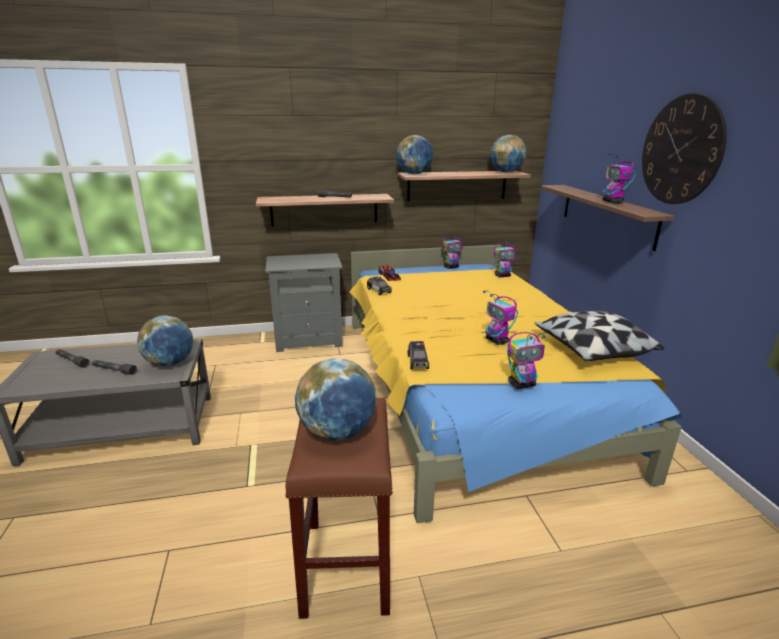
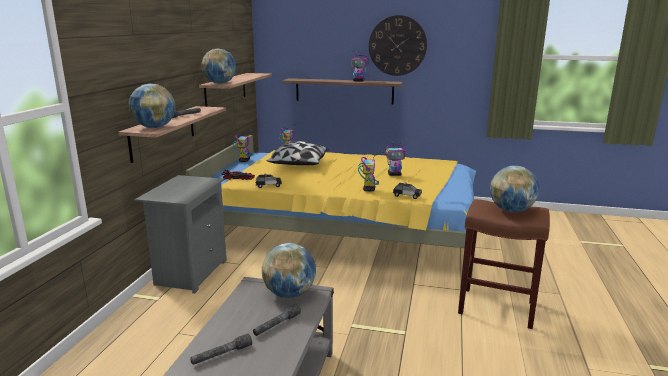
camera: 65 degrees left, 5 degrees down
globe [490,135,527,173] -> globe moved to [129,84,176,128]
toy robot [507,332,546,389] -> toy robot moved to [358,151,383,191]
pillow [534,311,664,361] -> pillow moved to [266,141,329,165]

